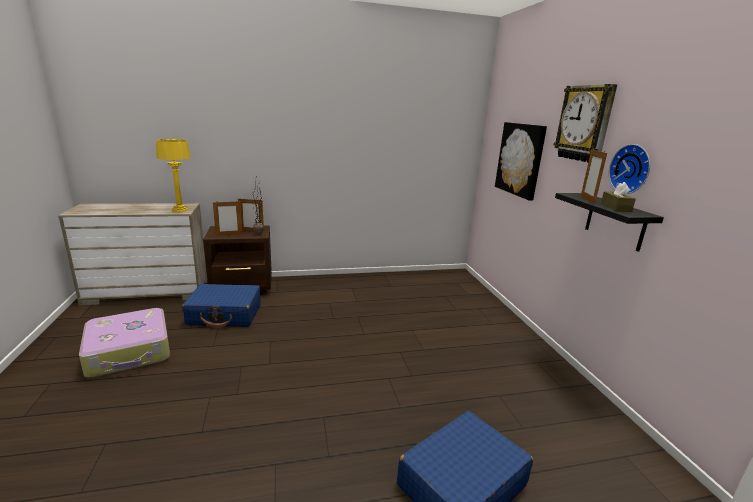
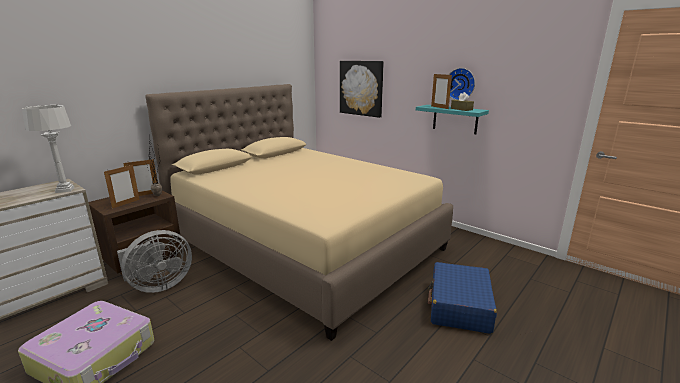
camera: 35 degrees left, 0 degrees up
yellow table lamp [156,139,191,213] -> grey table lamp [22,105,75,193]
blue suitcase [182,284,261,328] -> grey fan [117,230,192,293]
wall clock [554,84,617,163] -> none
black shelf [555,193,664,252] -> turquoise shelf [416,105,489,134]
none -> beige bed [145,84,453,341]

